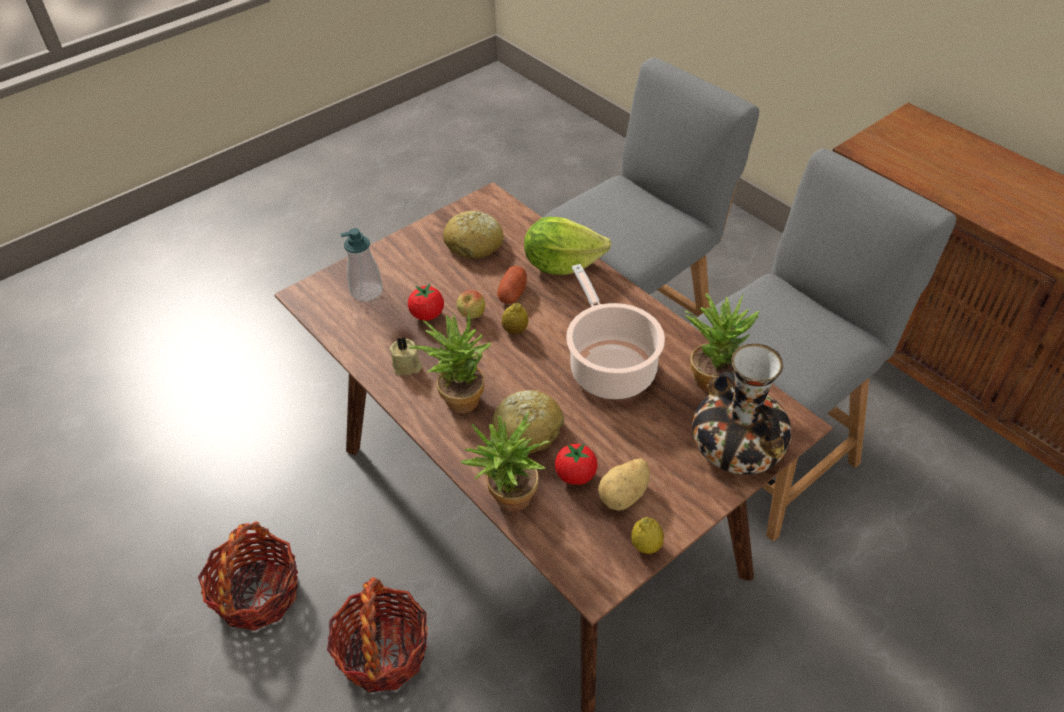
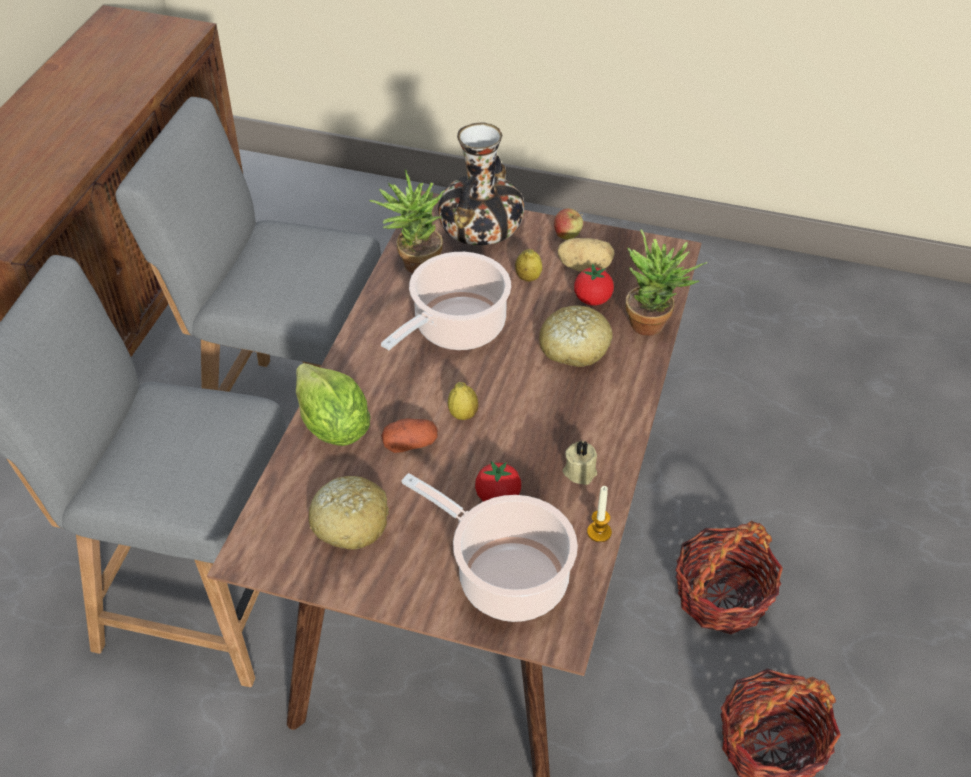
camera: 125 degrees left, 0 degrees up
soap dispenser [340,228,383,301] -> cooking pot [401,473,578,622]
potted plant [408,309,491,413] -> none
apple [456,290,485,319] -> apple moved to [554,208,583,240]
lemon [631,517,664,554] -> lemon moved to [515,249,542,282]
none -> candle [587,486,612,542]

